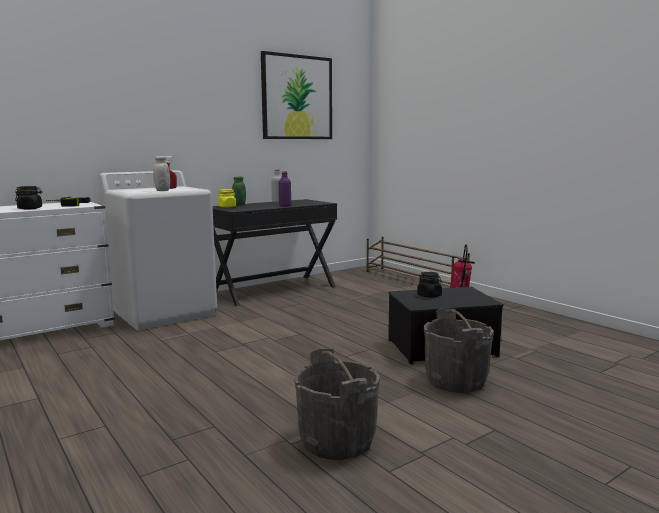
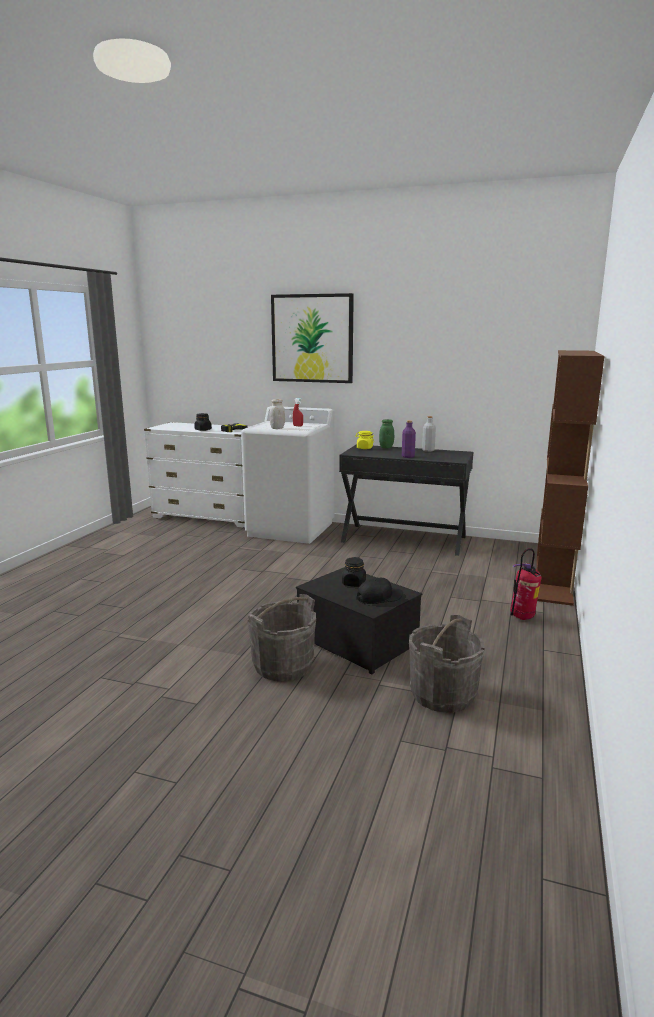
camera: 55 degrees right, 5 degrees up
picture [261,51,332,139] -> picture moved to [271,293,354,383]
grey bucket [294,349,380,460] -> grey bucket moved to [409,615,485,713]
brown shoe rack [366,237,470,284] -> brown bookcase [536,350,604,606]
none -> black cap [357,578,403,604]

